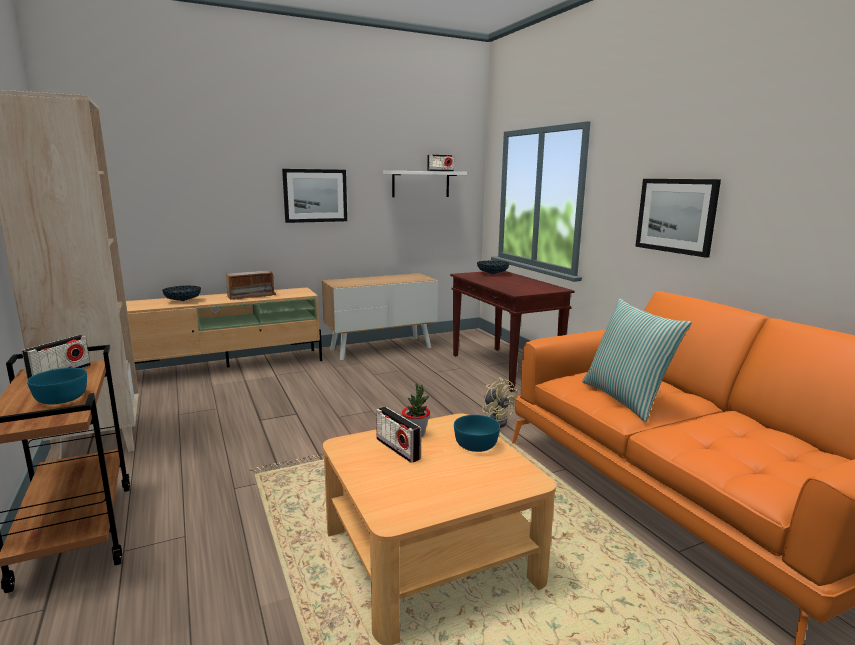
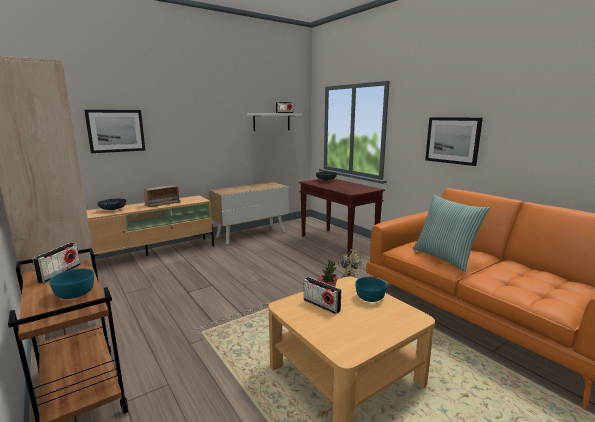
camera: 10 degrees left, 0 degrees up
picture [282,169,347,223] -> picture moved to [84,110,145,153]

